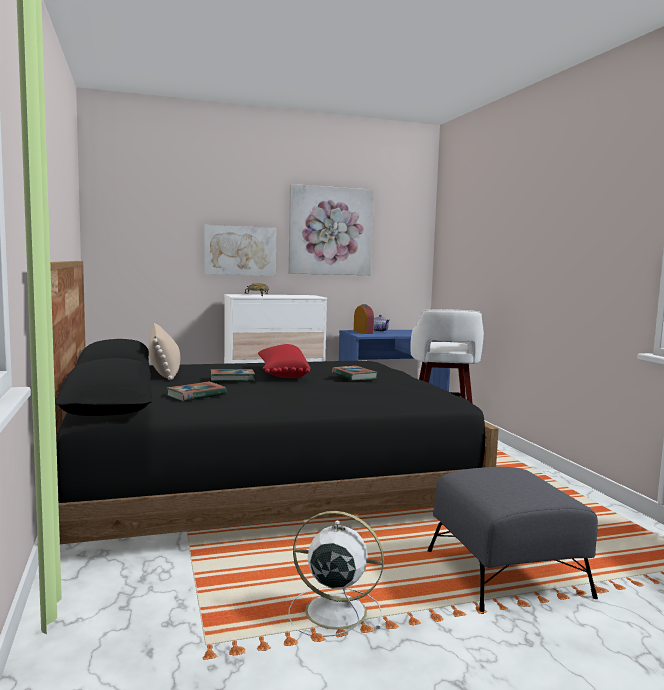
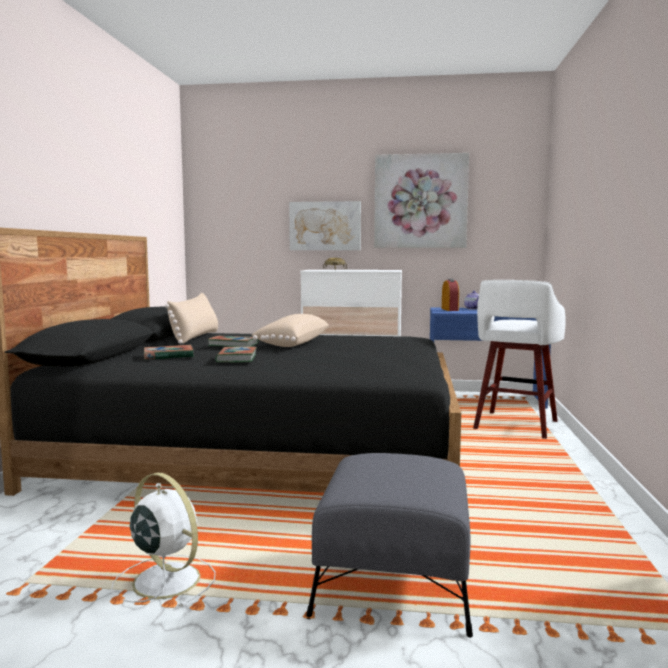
camera: 25 degrees right, 0 degrees up
red pillow [258,344,311,378] -> beige pillow [252,314,329,347]
book [332,366,378,380] -> book moved to [215,346,257,362]

